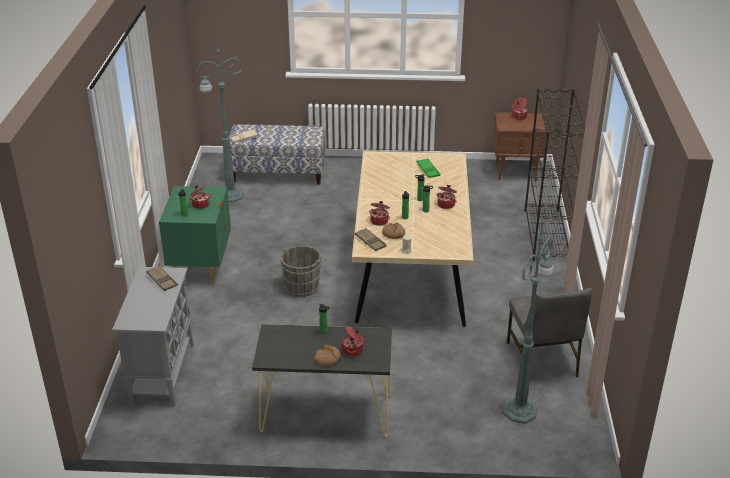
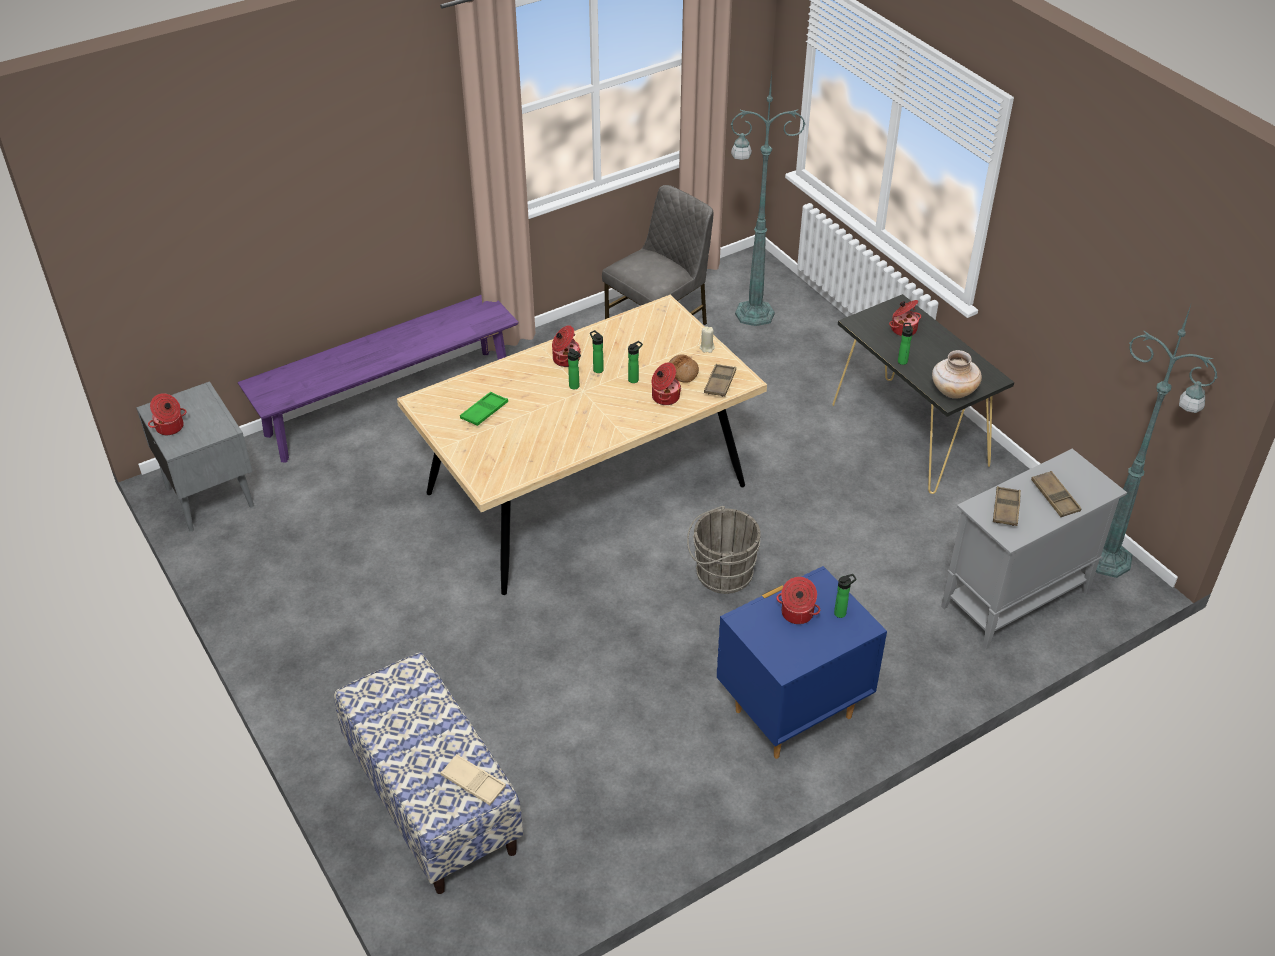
camera: 125 degrees left, 10 degrees up
green nightstand [159,186,231,283] -> blue nightstand [717,566,887,759]
green floor lamp [196,39,244,202] -> green floor lamp moved to [1096,305,1217,578]
bread [314,345,341,366] -> none
brown nightstand [493,112,548,181] -> grey nightstand [136,381,254,532]
black bookcase [525,89,585,261] -> purple bench [238,295,518,463]
none -> beige vase [932,350,982,399]
none -> brown tray [1031,471,1081,517]

